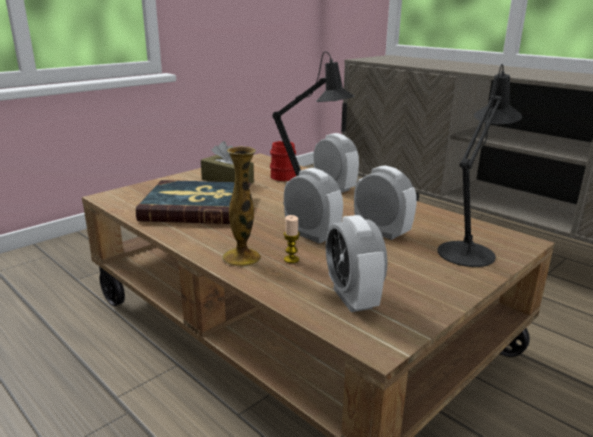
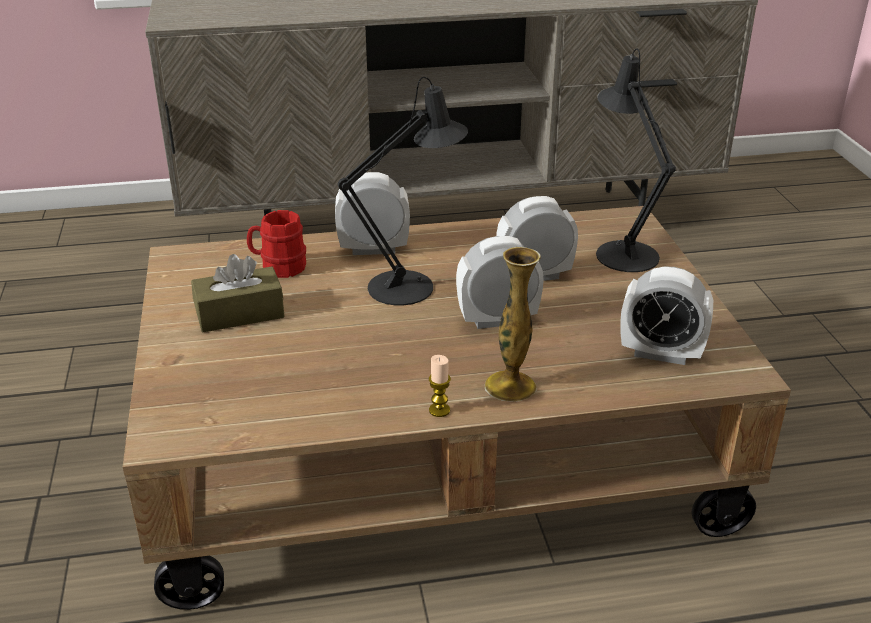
camera: 55 degrees left, 10 degrees up
book [136,180,251,224] -> none
candle [284,215,300,263] -> candle moved to [429,355,451,417]

